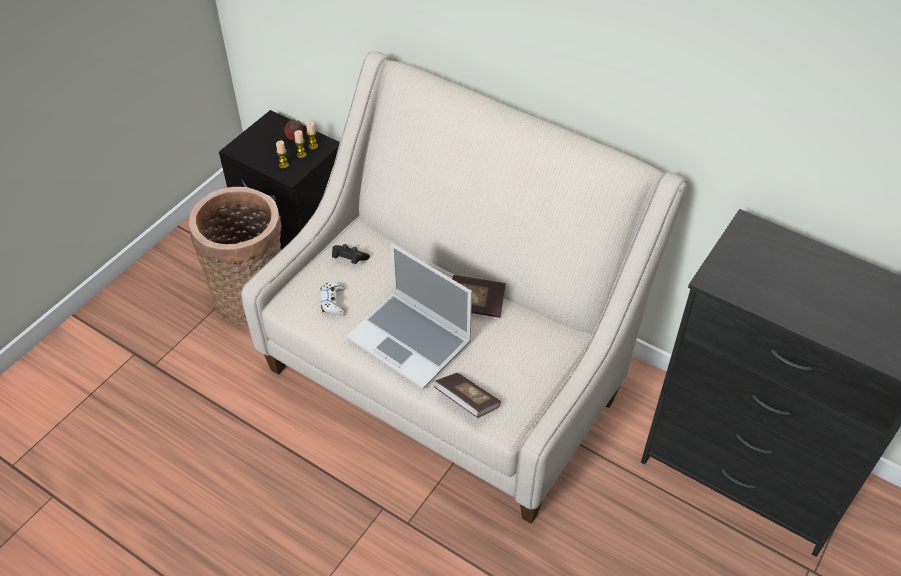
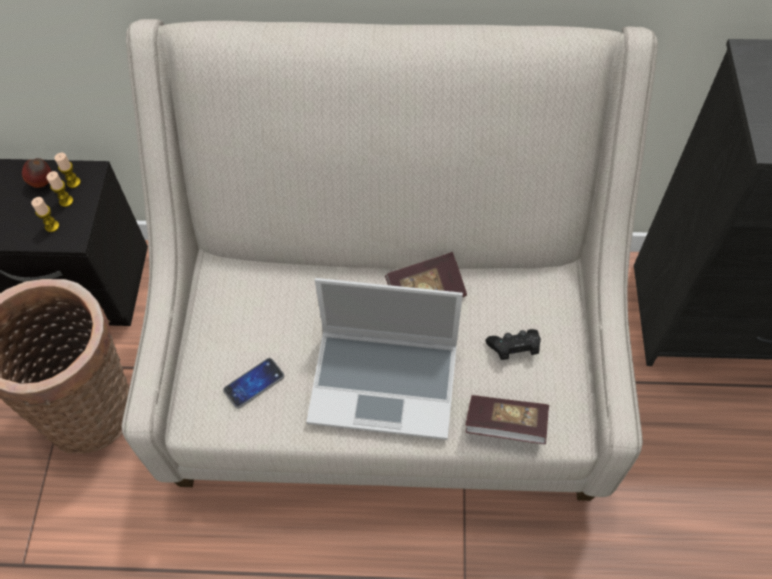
camera: 30 degrees left, 10 degrees up
white game controller [320,282,346,316] -> phone [223,358,285,409]
black game controller [332,244,370,264] -> black game controller moved to [486,329,541,360]

